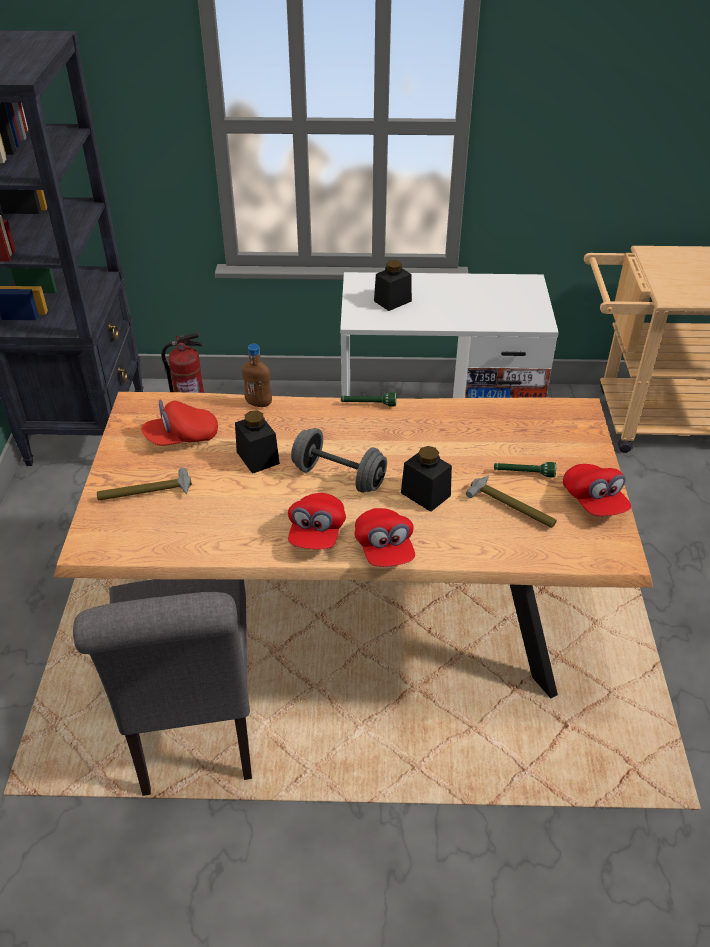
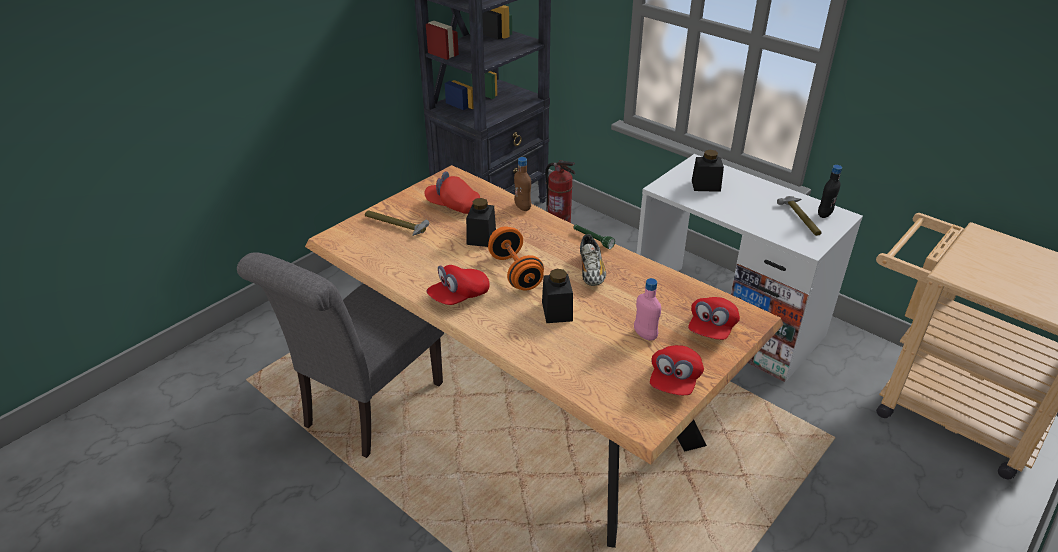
camera: 40 degrees right, 5 degrees down
grey dumbbell [291,428,387,493] -> orange dumbbell [488,227,544,291]
red cap [354,508,415,567] -> red cap moved to [688,297,740,340]
hammer [466,475,557,528] -> hammer moved to [777,196,822,236]
green flashlight [494,462,556,478] -> pink bottle [634,278,661,341]
none -> shoe [580,234,606,286]
none -> black bottle [818,165,842,218]

